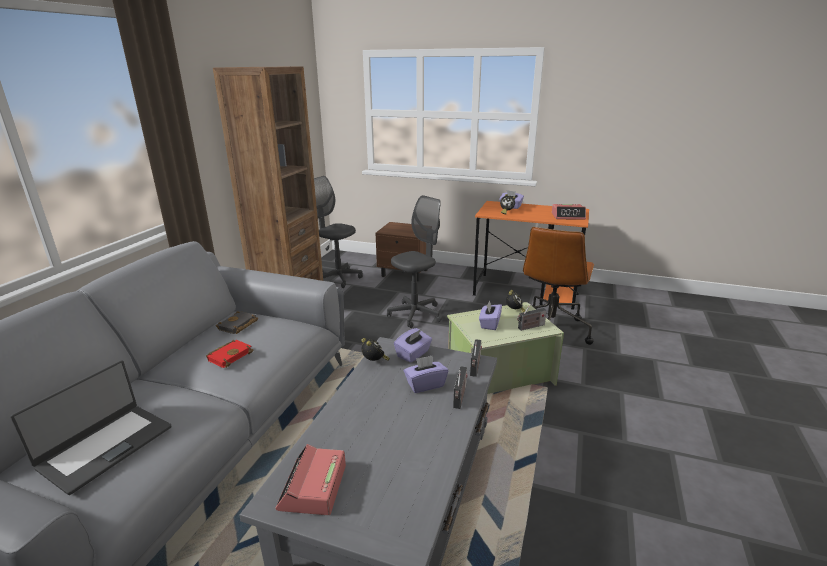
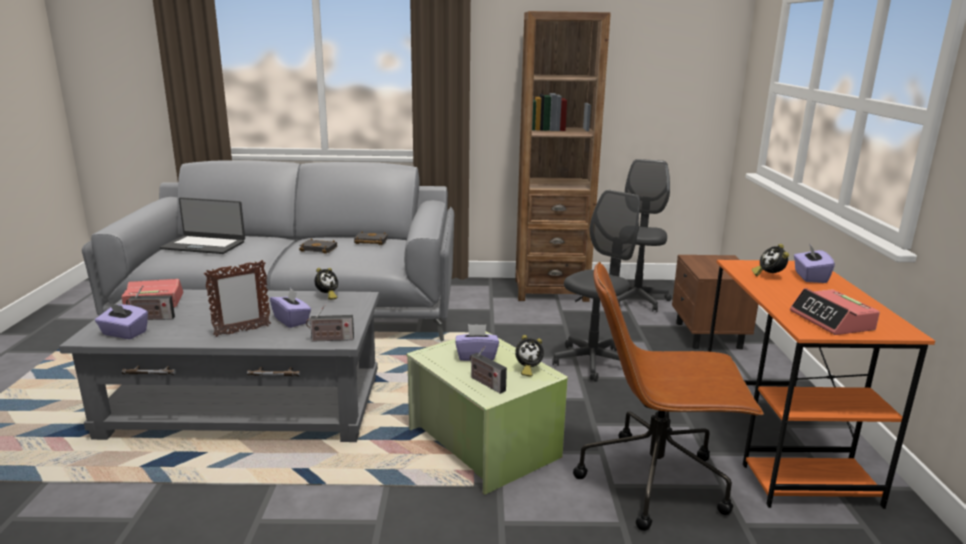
camera: 70 degrees right, 5 degrees down
red book [206,340,253,368] -> black book [299,238,337,254]
grey office chair [387,195,442,328] -> grey office chair turned 75 degrees counterclockwise [552,190,640,382]
purple tissue box [394,328,432,363] -> purple tissue box moved to [95,303,148,339]
radio [453,366,468,409] -> radio moved to [126,285,175,320]
none -> picture frame [204,260,271,337]

